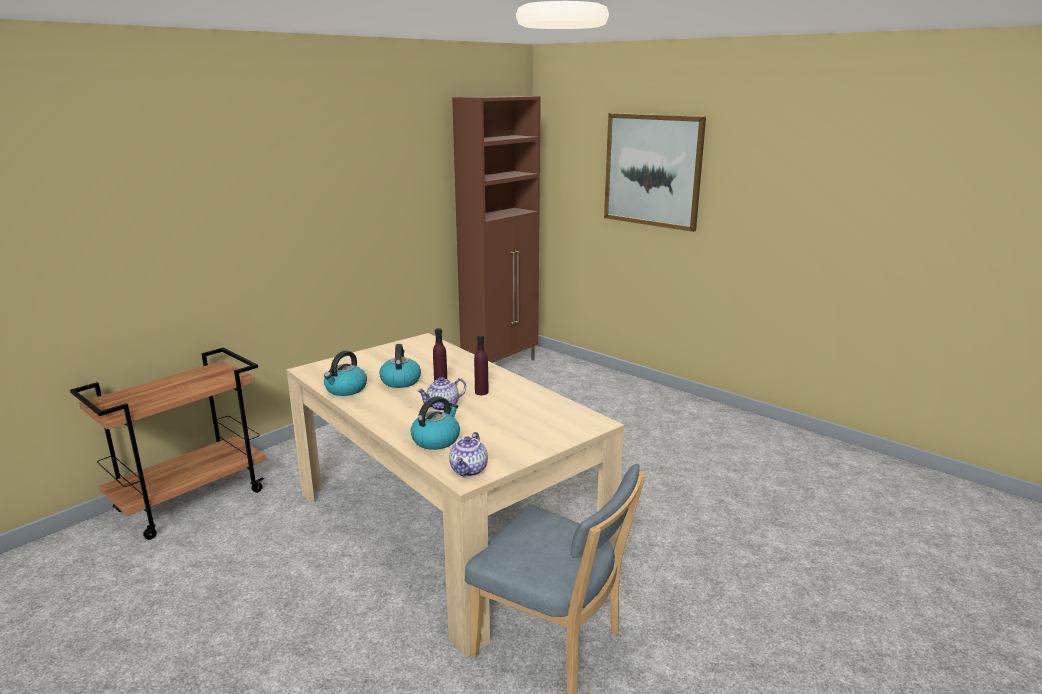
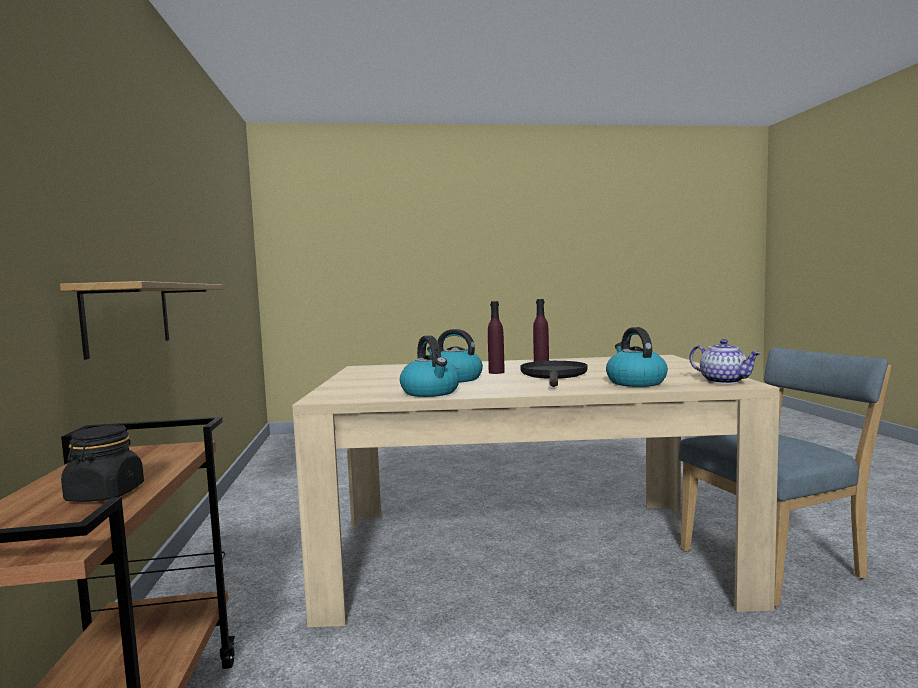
camera: 50 degrees left, 15 degrees down
teapot [417,377,466,411] -> black frying pan [520,361,588,387]
brown cabinet [452,96,541,363] -> none
picture [604,113,706,232] -> none
none -> shelf [60,281,223,360]
none -> black jar [61,425,144,502]

